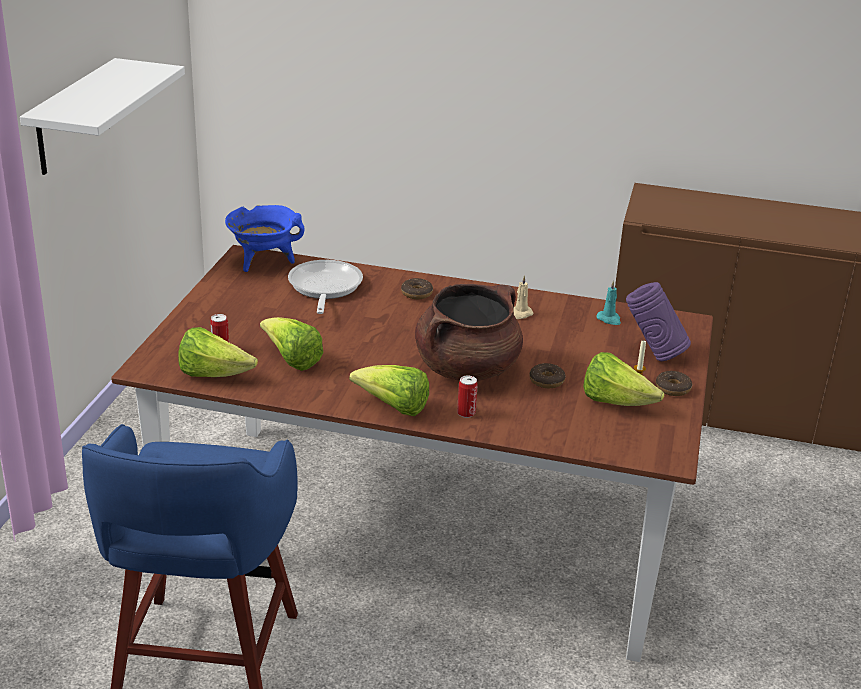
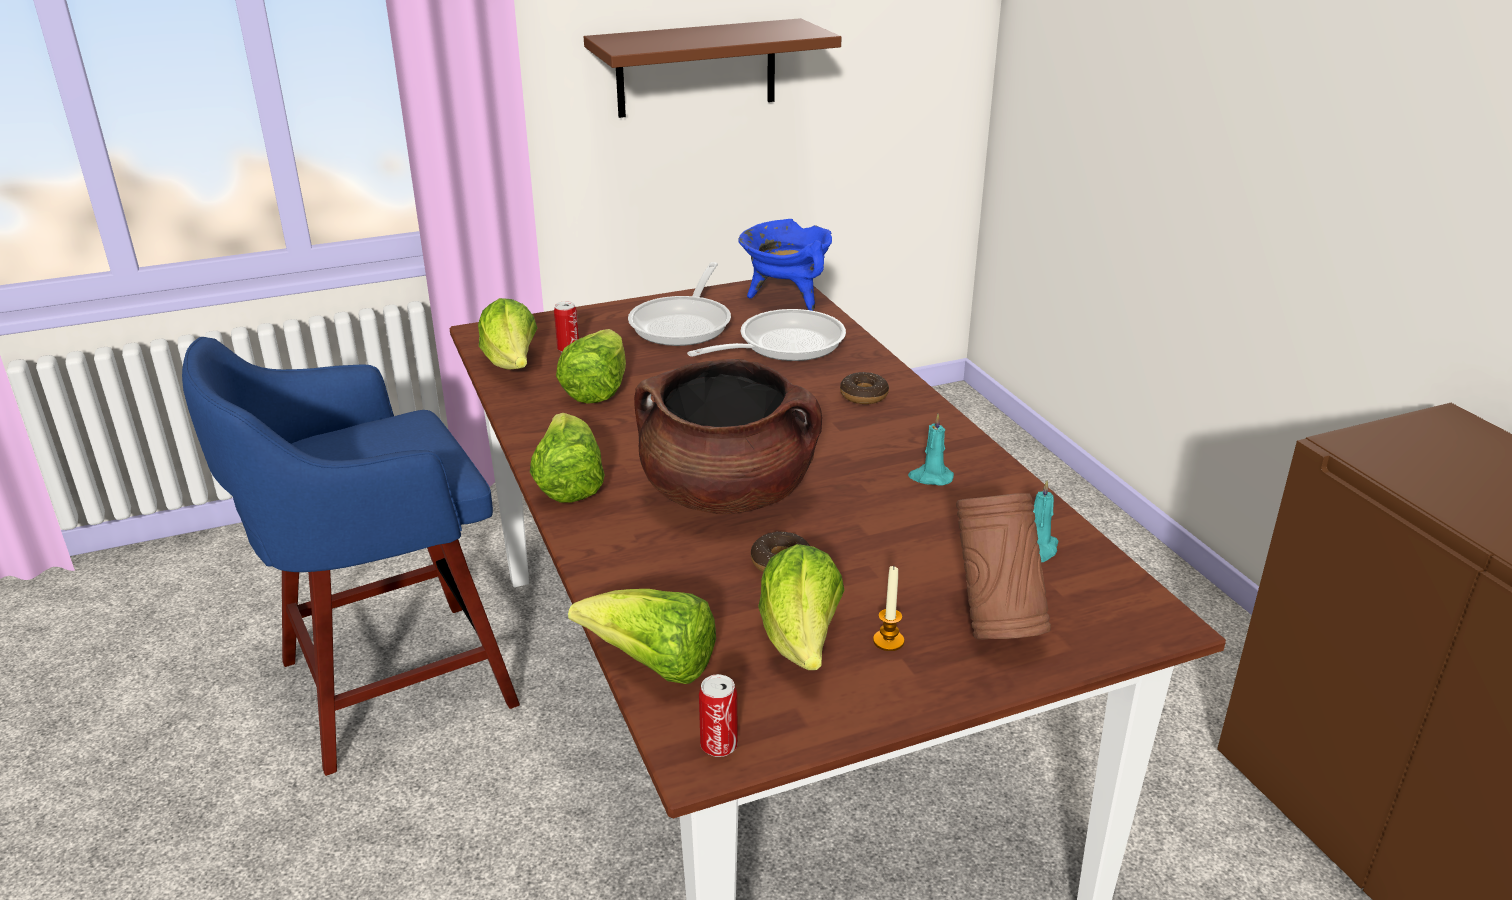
camera: 55 degrees right, 0 degrees up
white shelf [20,58,185,175] -> brown shelf [584,18,842,118]
can [457,376,478,418] -> can moved to [699,674,738,757]
beige candle [514,275,534,319] -> turquoise candle [908,414,954,486]
purple vase [626,282,691,361] -> brown vase [956,493,1051,640]
donut [656,371,692,396] -> none
none -> lettuce [568,589,716,684]
none -> frying pan [628,262,731,346]

